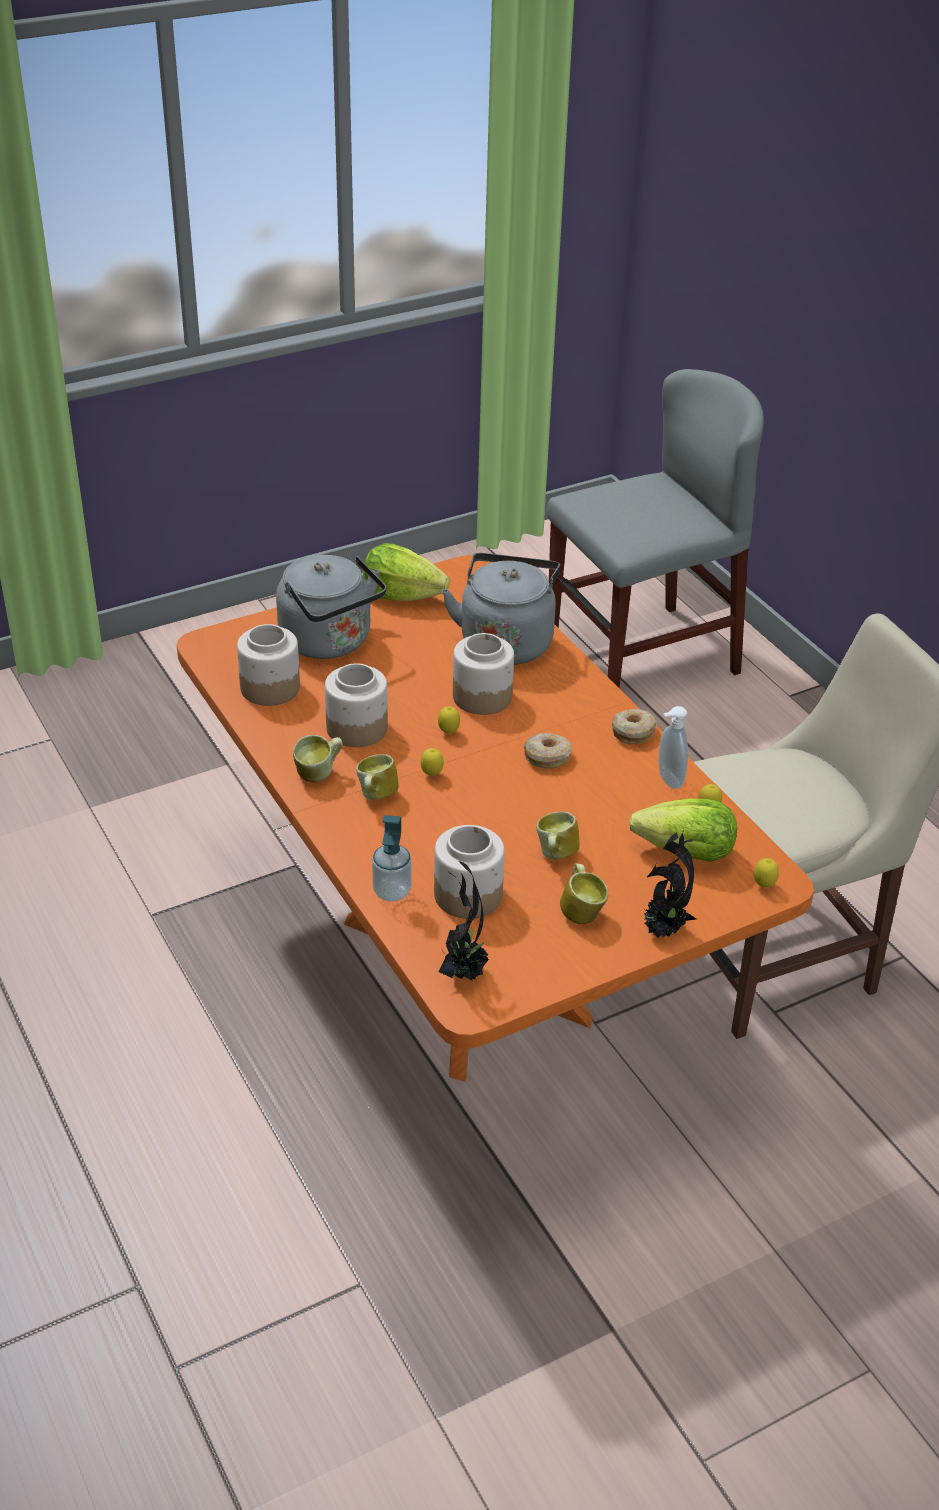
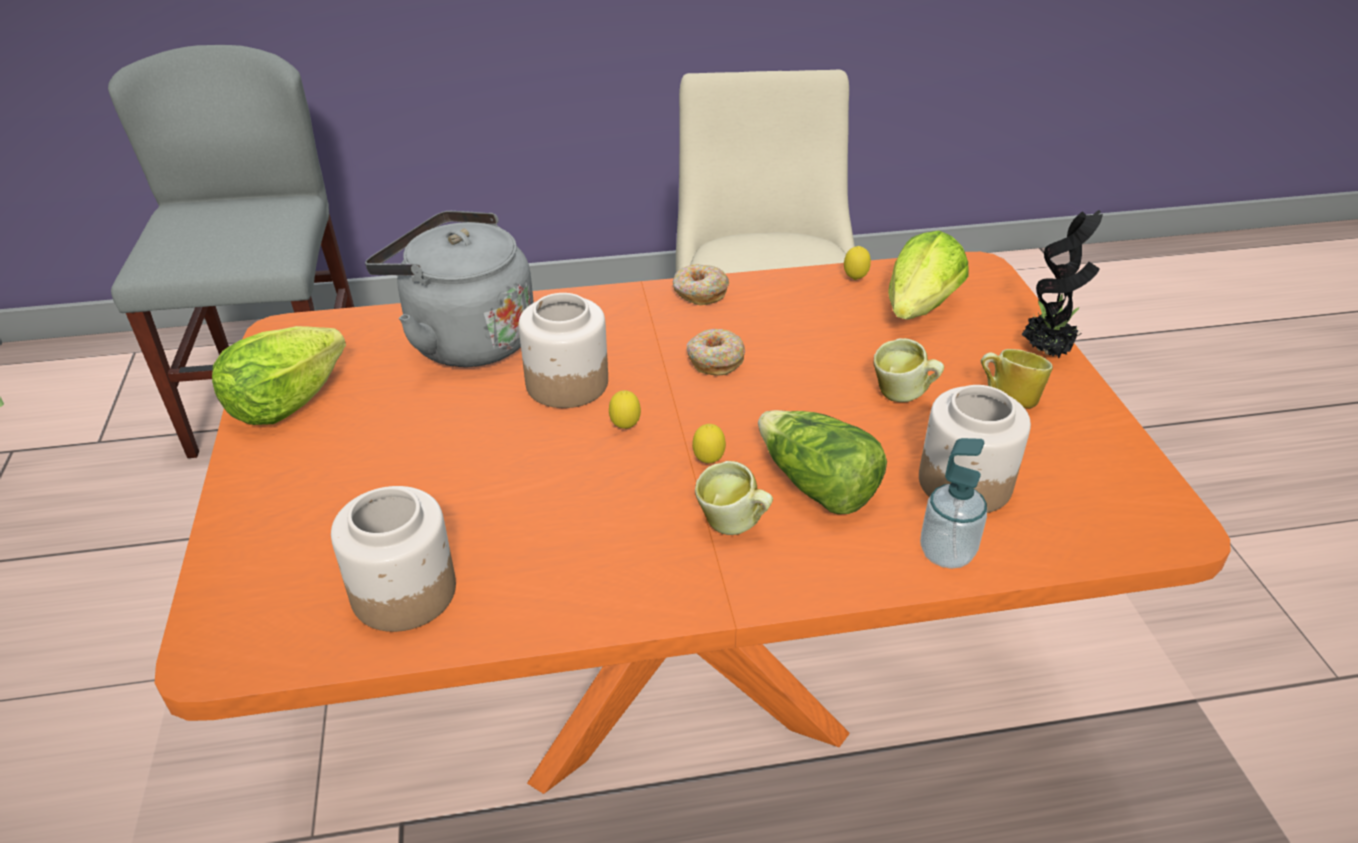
camera: 70 degrees left, 0 degrees up
grey kettle [276,555,386,659] -> none
mug [293,735,343,782] -> none
jar [325,663,388,747] -> none
potted plant [438,861,489,980] -> none
soap dispenser [658,706,688,789] -> none
lemon [754,858,779,887] -> none
none -> lettuce [758,410,887,514]

